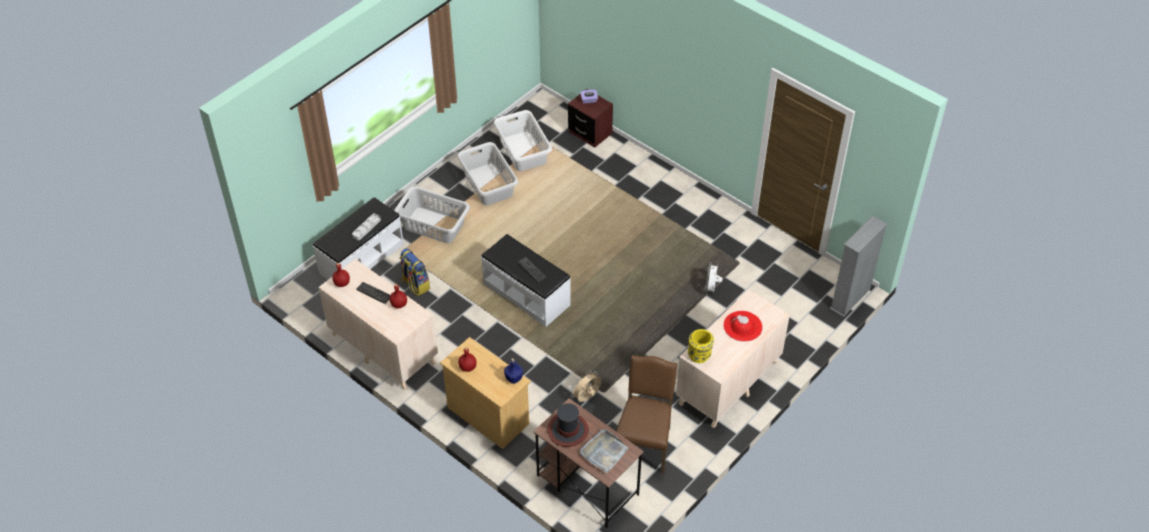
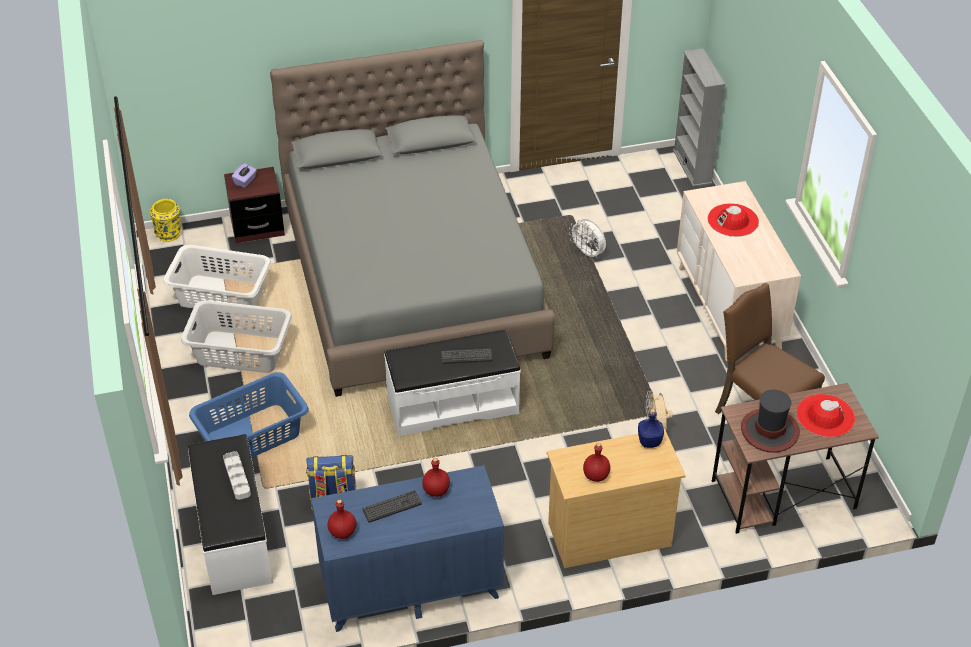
camera: 55 degrees left, 5 degrees down
beige dresser [319,259,438,390] -> blue dresser [311,465,504,632]
grey laundry basket [394,187,470,243] -> blue laundry basket [189,372,309,458]
grey tray [580,429,628,473] -> red hat [796,394,855,437]
yellow vase [688,329,714,363] -> yellow vase moved to [150,199,182,242]
none -> grey bed [270,40,555,397]

